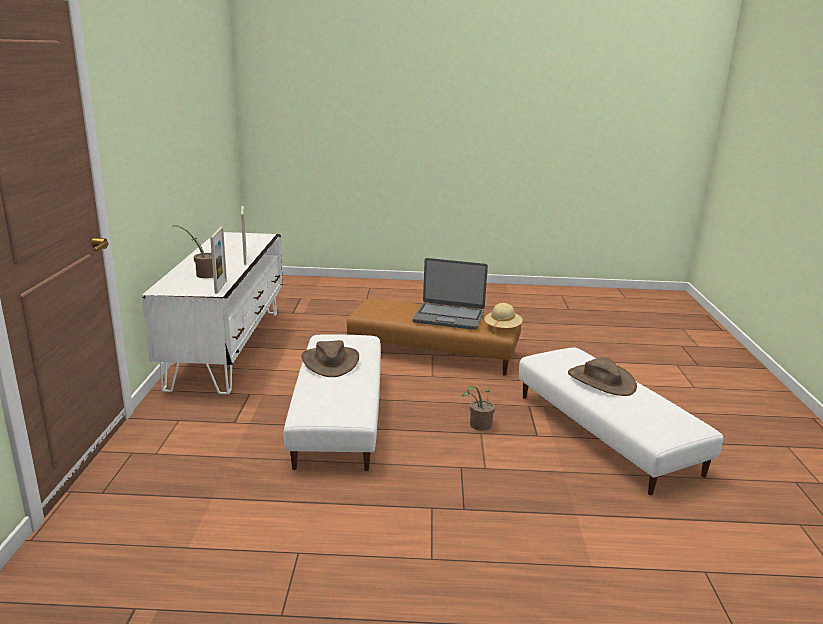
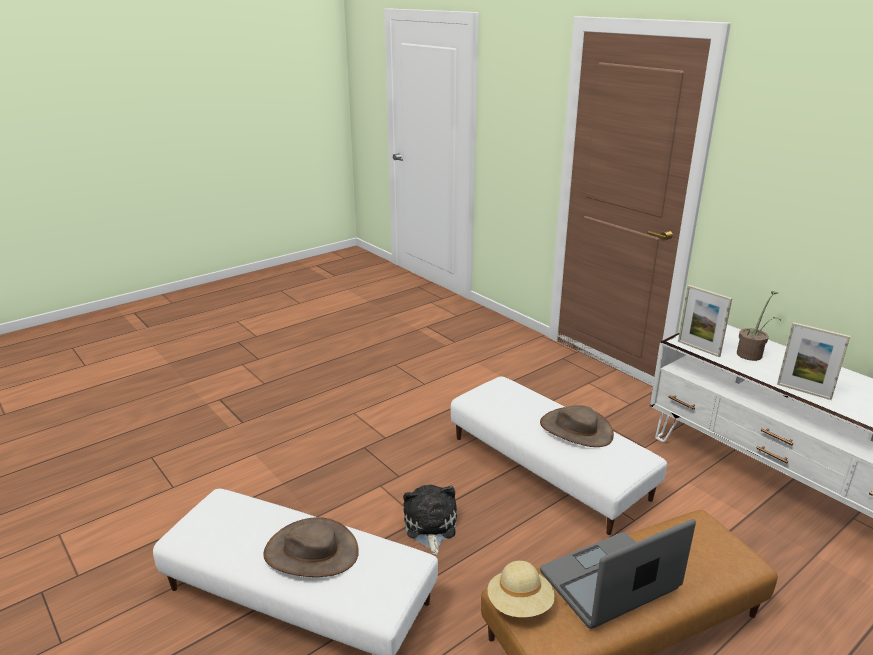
camera: 140 degrees right, 5 degrees up
potted plant [462,386,495,431] -> plush toy [403,484,457,555]

